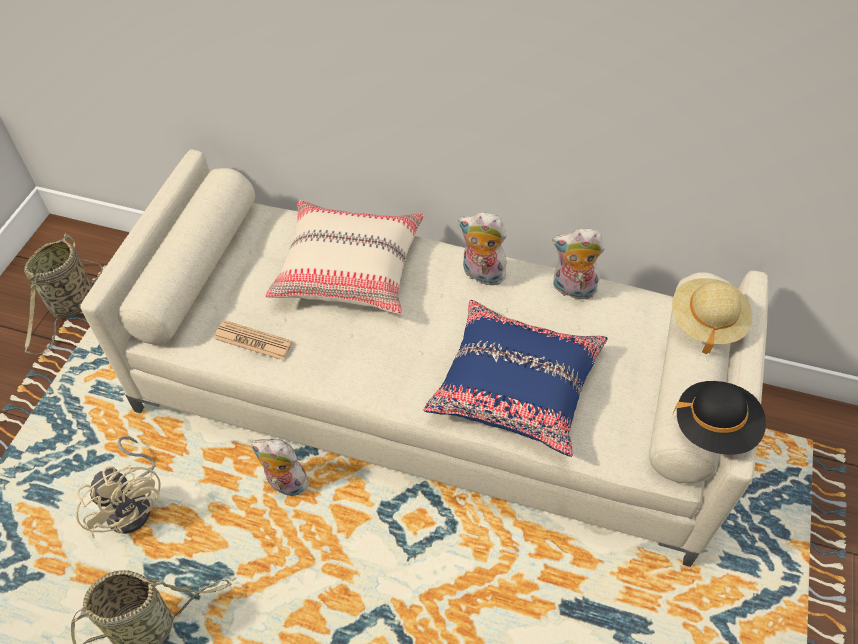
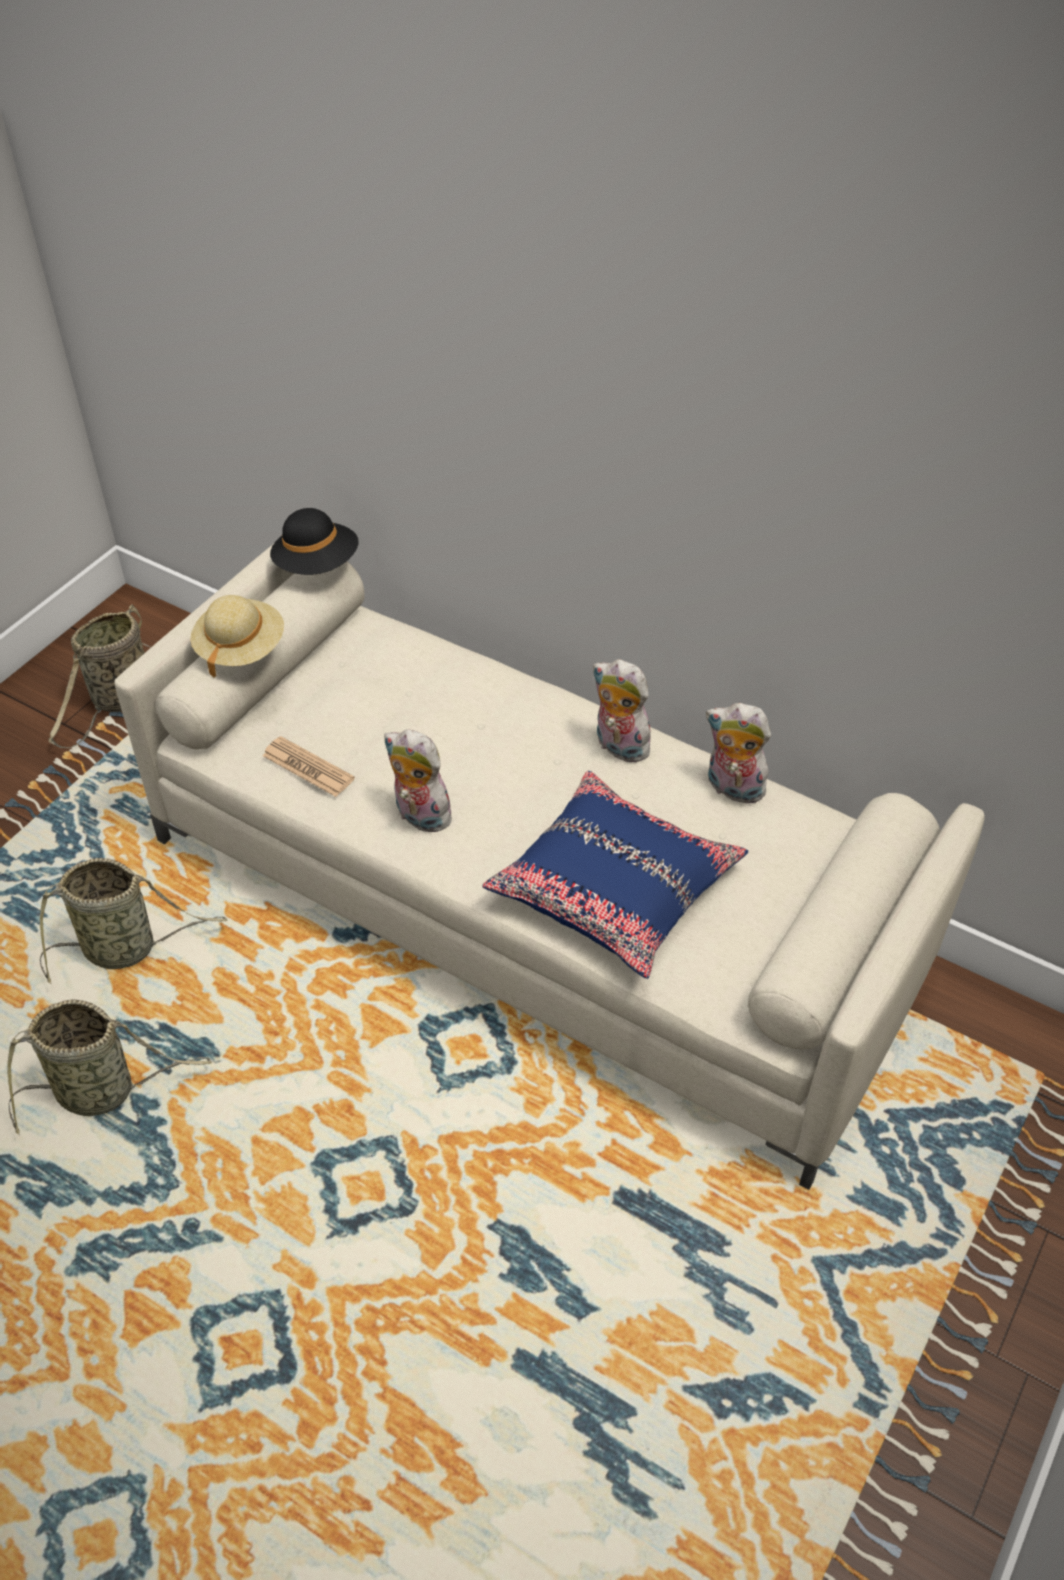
camera: 15 degrees right, 5 degrees down
beige fan [76,436,161,538] -> basket [40,858,227,984]
plush toy [251,439,311,496] -> plush toy moved to [384,729,459,832]
beige pillow [265,201,424,314] -> none
beige hat [672,278,752,354] -> beige hat moved to [190,595,284,678]
black hat [673,381,766,455] -> black hat moved to [270,508,359,575]

